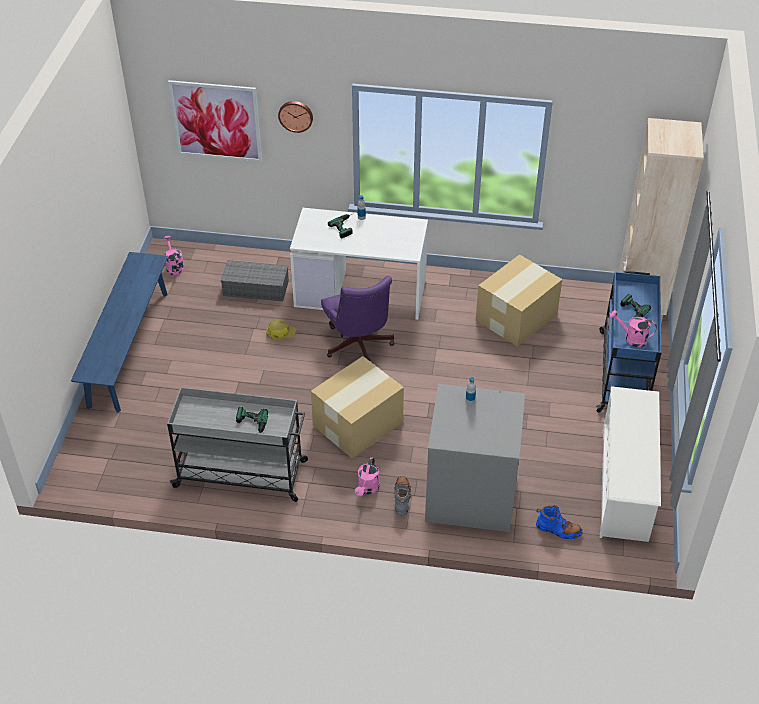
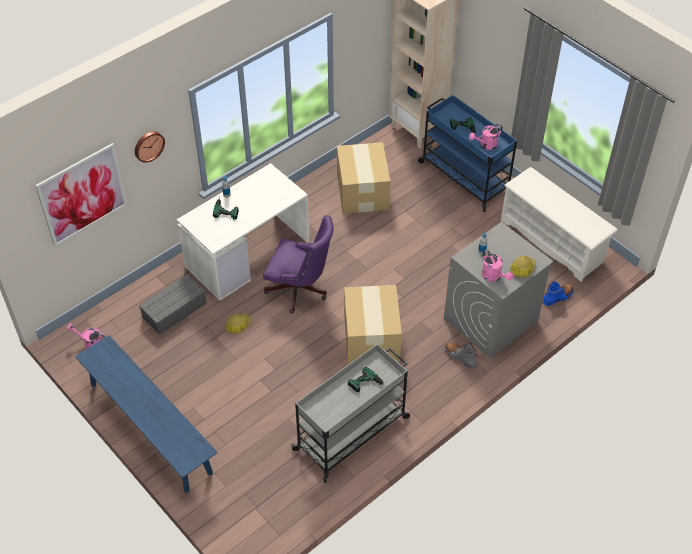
camera: 50 degrees left, 5 degrees up
pink watering can [355,457,379,496] -> pink watering can moved to [482,250,513,282]
none -> hard hat [510,256,536,278]

